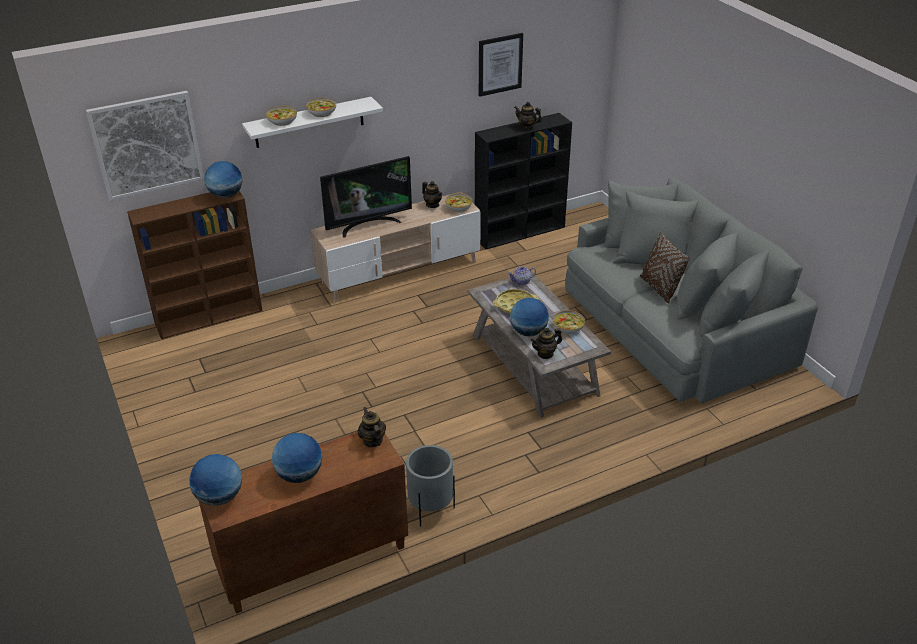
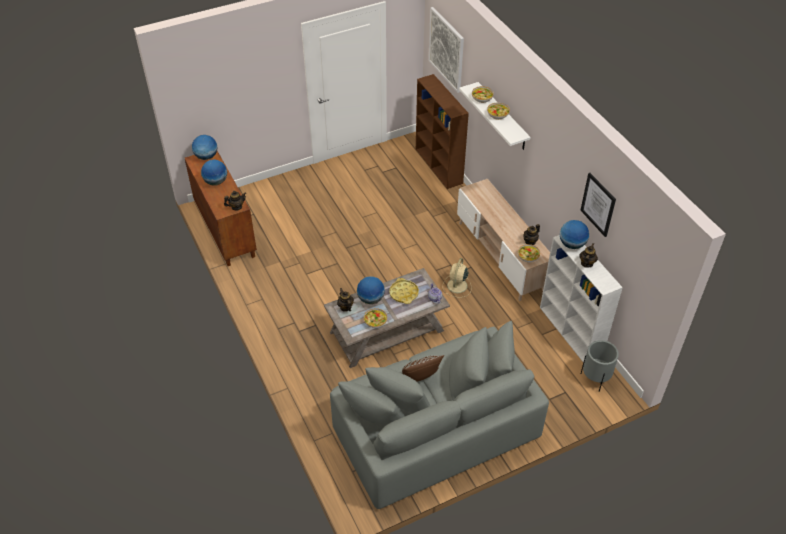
camera: 90 degrees right, 10 degrees up
globe [204,161,242,198] -> globe moved to [560,220,589,249]
television [320,156,412,238] -> none
grey planter [406,445,455,526] -> grey planter moved to [581,340,619,392]
black bookcase [475,113,572,250] -> white bookcase [540,235,623,362]
none -> beige fan [443,258,471,297]

